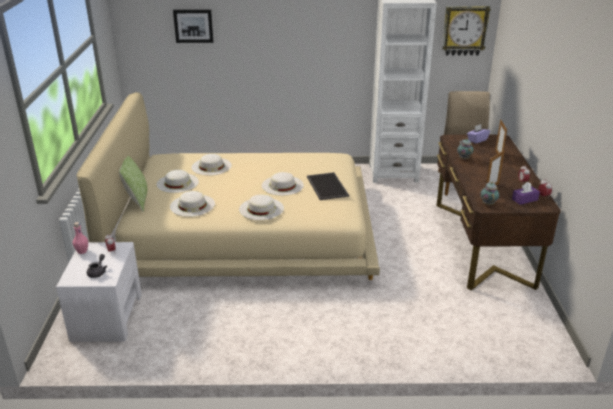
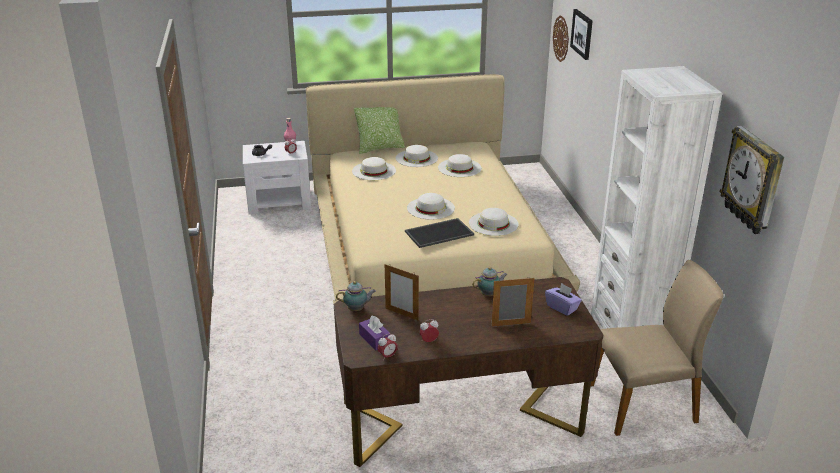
camera: 80 degrees right, 0 degrees up
white hat [239,194,284,220] -> white hat moved to [469,208,519,236]
none -> wall clock [553,15,569,62]

